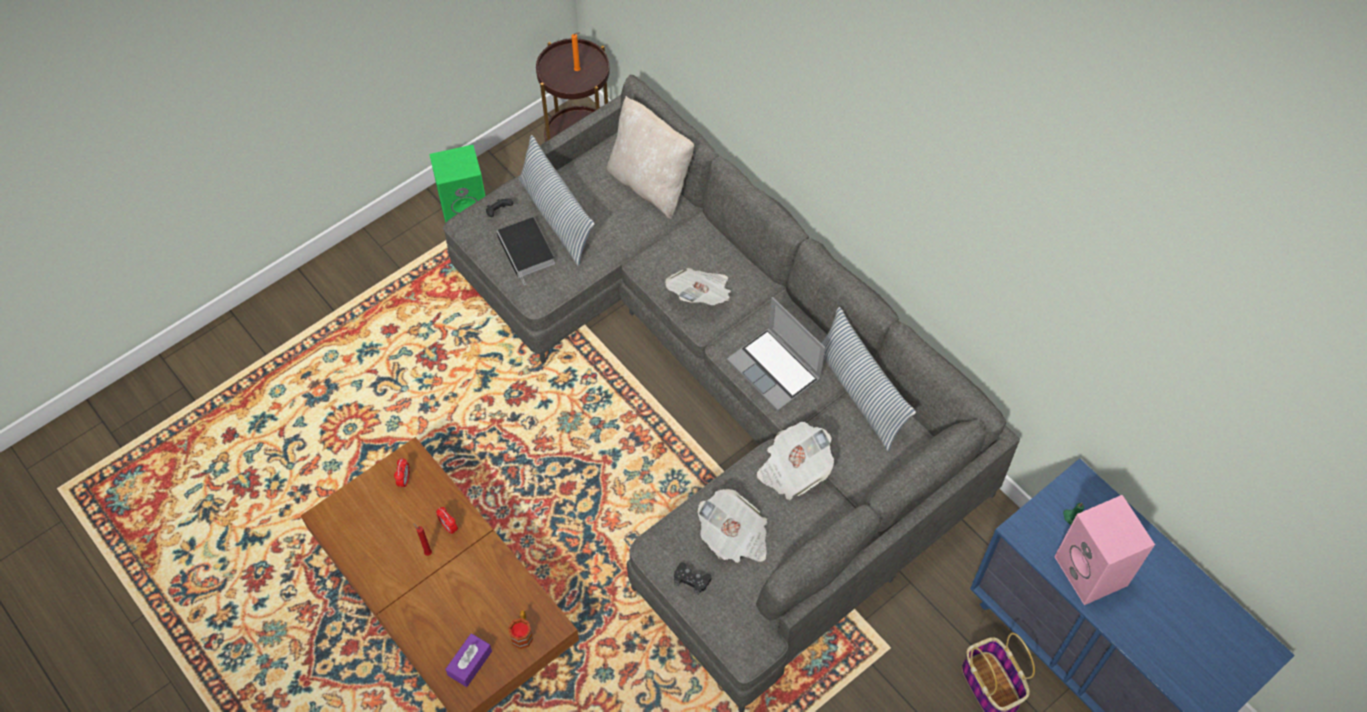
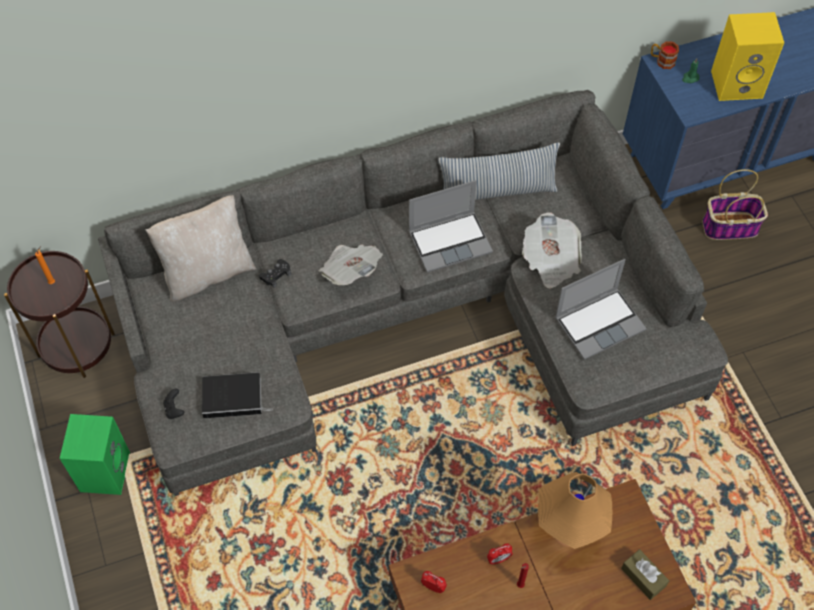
camera: 70 degrees left, 0 degrees up
purple tissue box [445,633,492,687] -> brown tissue box [621,549,669,600]
mug [508,610,533,649] -> mug moved to [651,41,679,69]
pillow [518,135,594,266] -> none
black game controller [674,562,711,596] -> black game controller moved to [259,259,291,288]
newspaper [698,489,767,563] -> laptop [555,259,647,360]
pink speaker [1054,495,1155,605] -> yellow speaker [711,12,784,101]
none -> orange table lamp [538,472,612,549]

